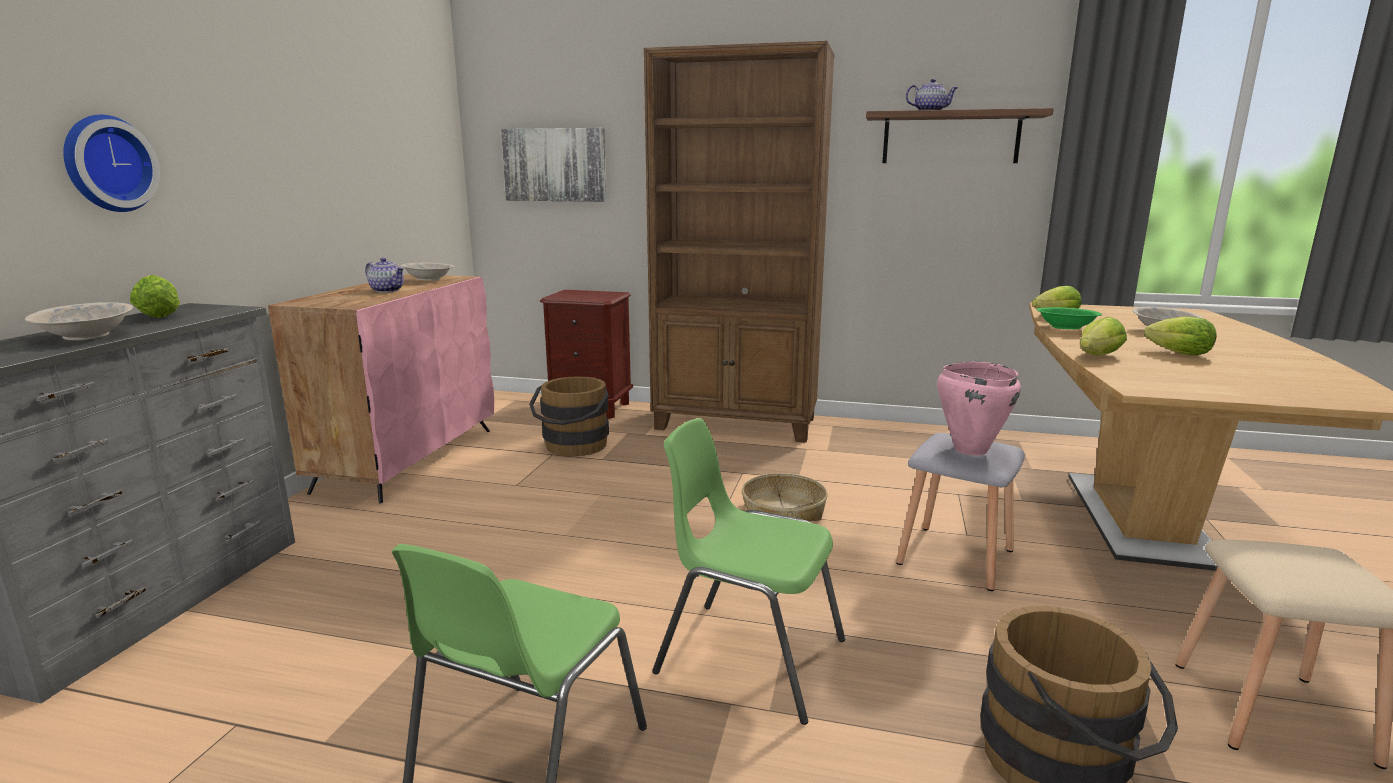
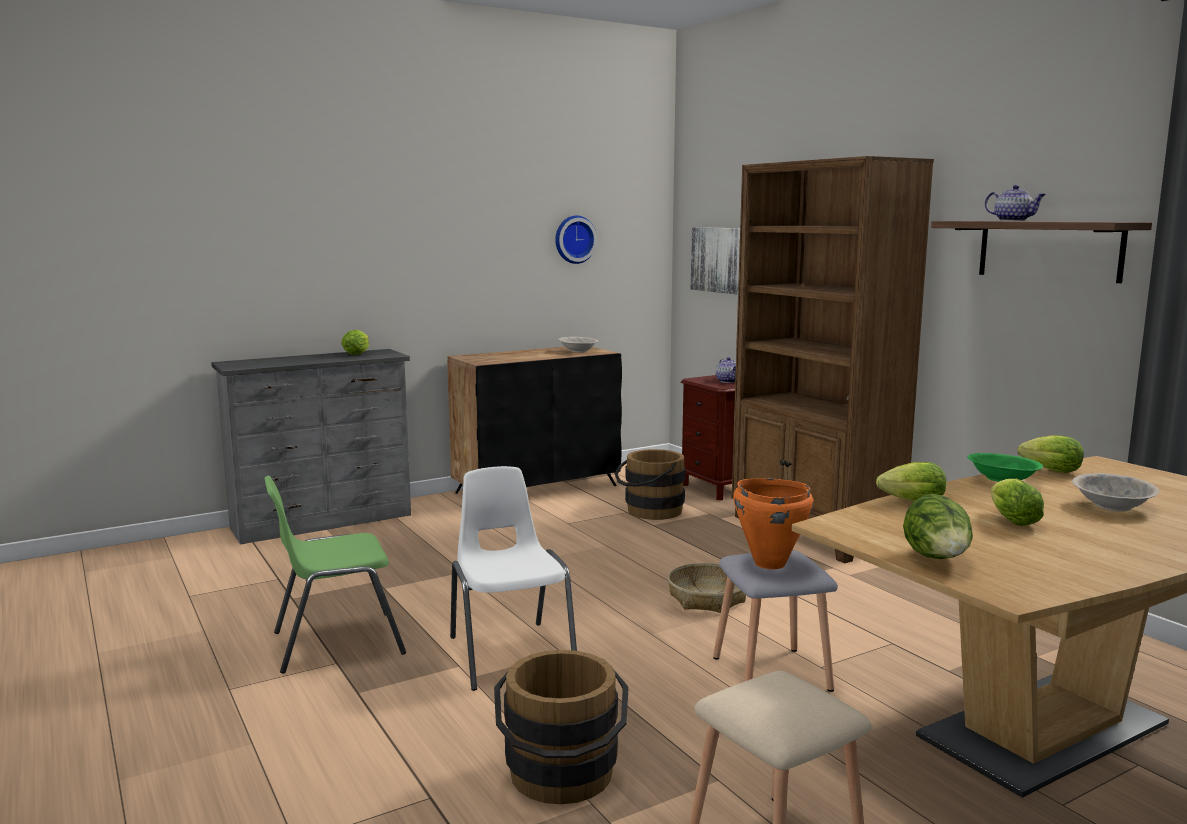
camera: 45 degrees right, 5 degrees down
beige bowl [25,302,133,340] -> none
wall clock [63,115,160,212] -> wall clock moved to [555,215,597,264]
pink cabinet [268,274,494,504] -> black cabinet [447,347,622,494]
teapot [365,258,404,293] -> teapot moved to [716,357,736,383]
green chair [652,418,845,725] -> white chair [450,466,577,691]
pink cooking pot [937,362,1021,455] -> orange cooking pot [733,478,814,569]
none -> lettuce [903,494,973,559]

